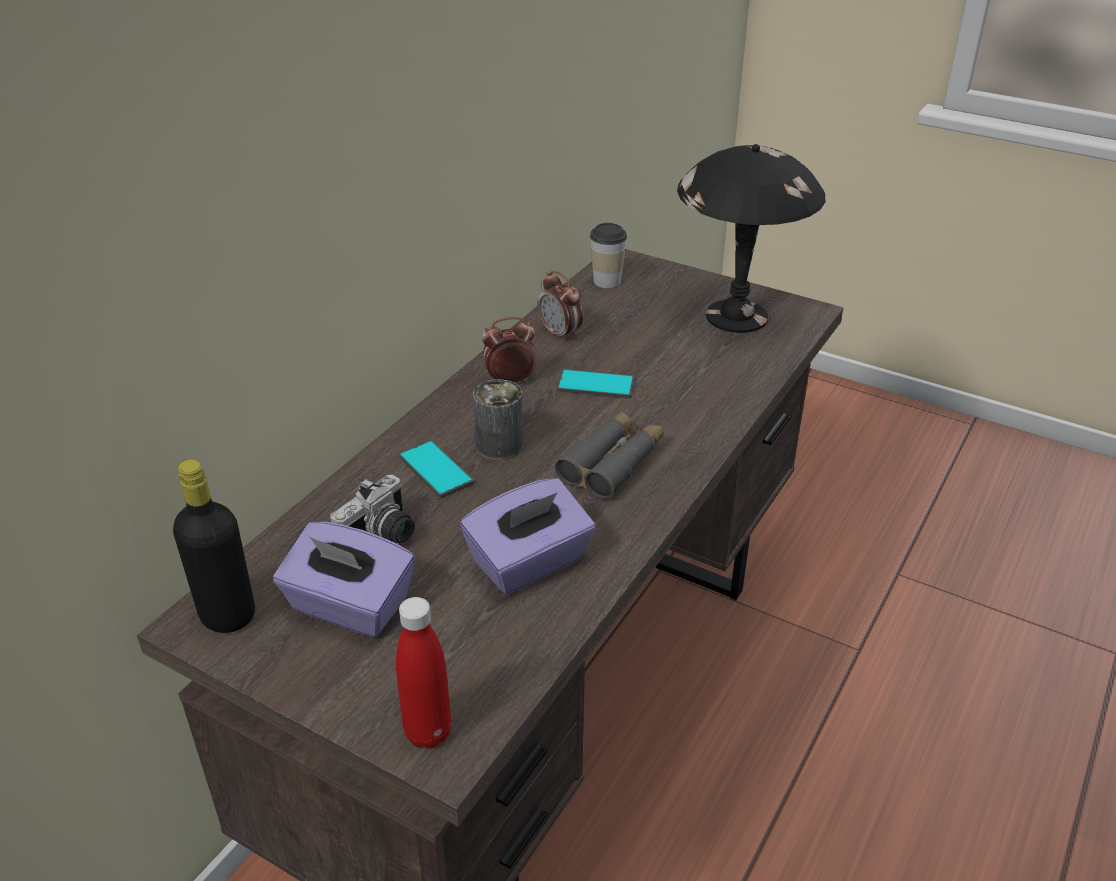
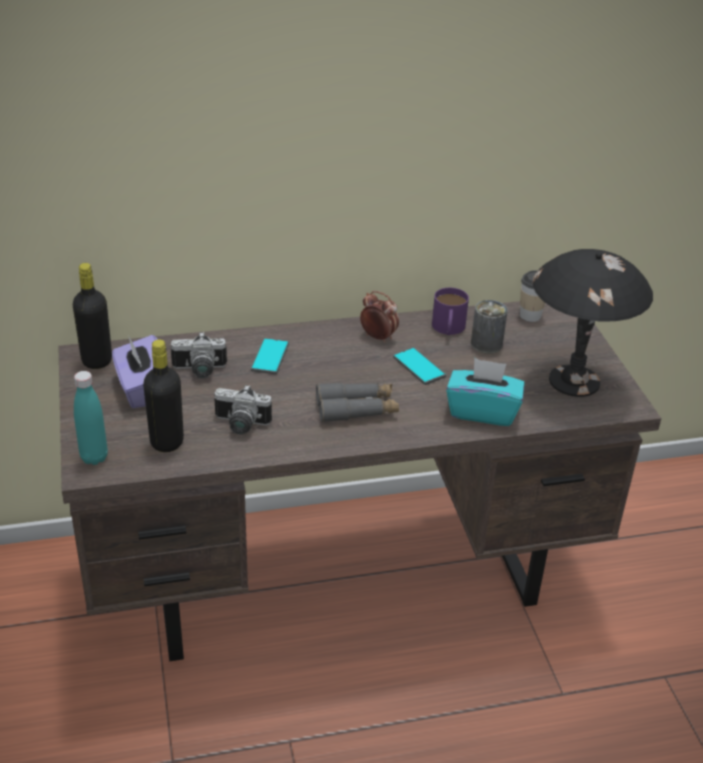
camera: 45 degrees right, 0 degrees up
red bottle [396,597,451,749] -> turquoise bottle [74,371,108,465]
purple tissue box [460,478,595,594] -> camera [214,385,272,435]
can [473,379,523,460] -> can moved to [471,300,508,354]
alarm clock [537,271,583,343] -> purple mug [432,288,469,335]
none -> black bottle [143,340,184,452]
none -> turquoise tissue box [446,358,524,426]

